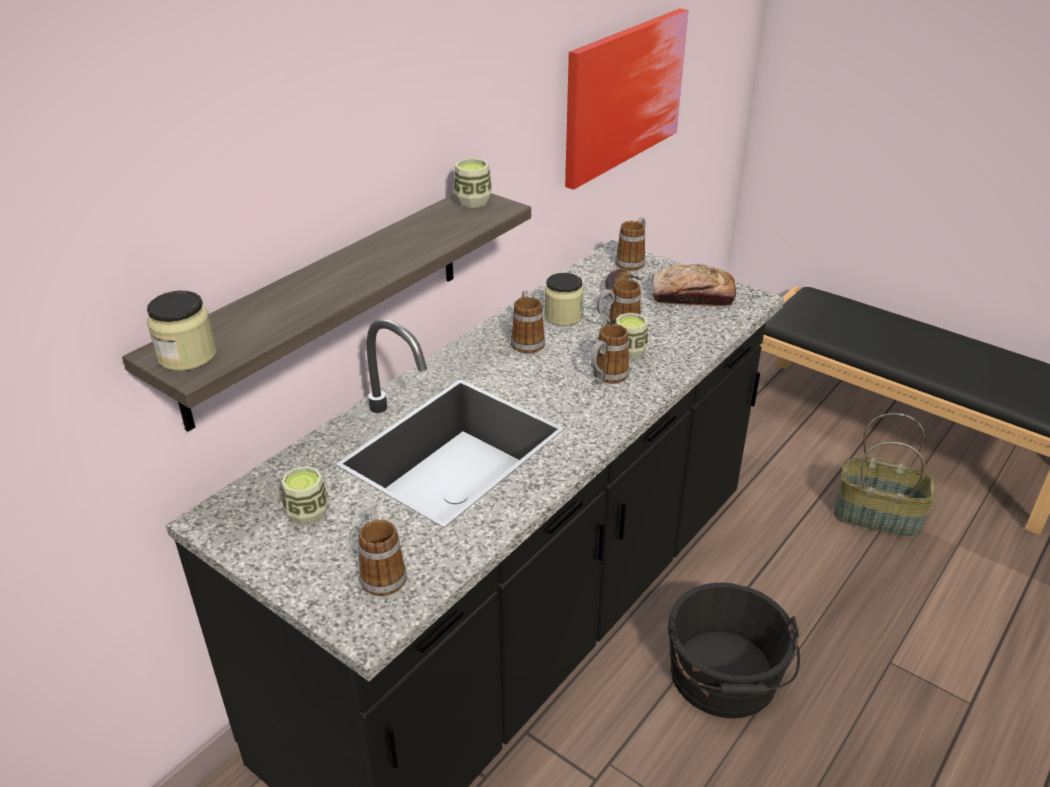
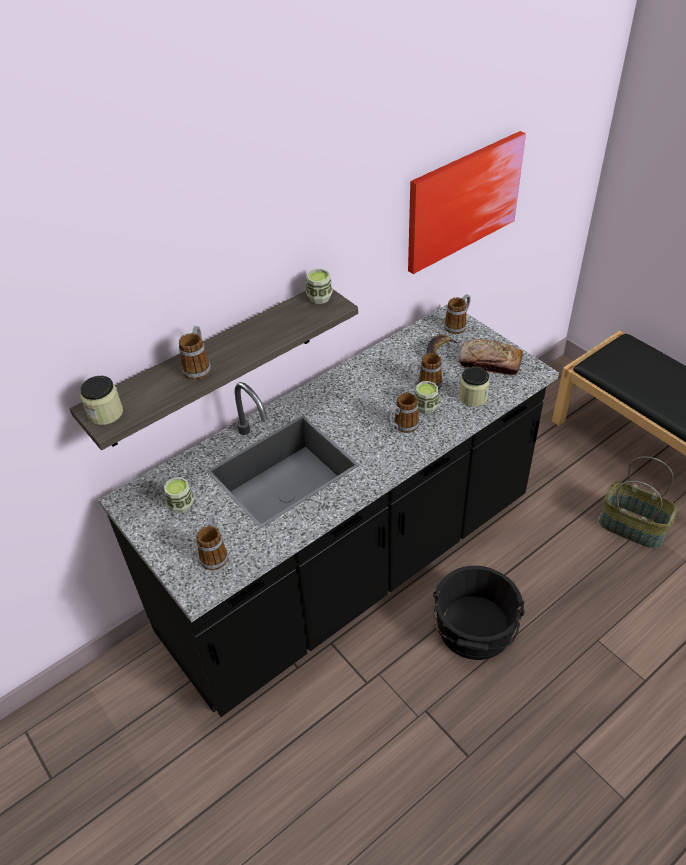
camera: 15 degrees right, 10 degrees up
mug [511,291,545,354] -> mug moved to [179,326,211,380]
jar [544,273,584,326] -> jar moved to [459,367,490,407]

